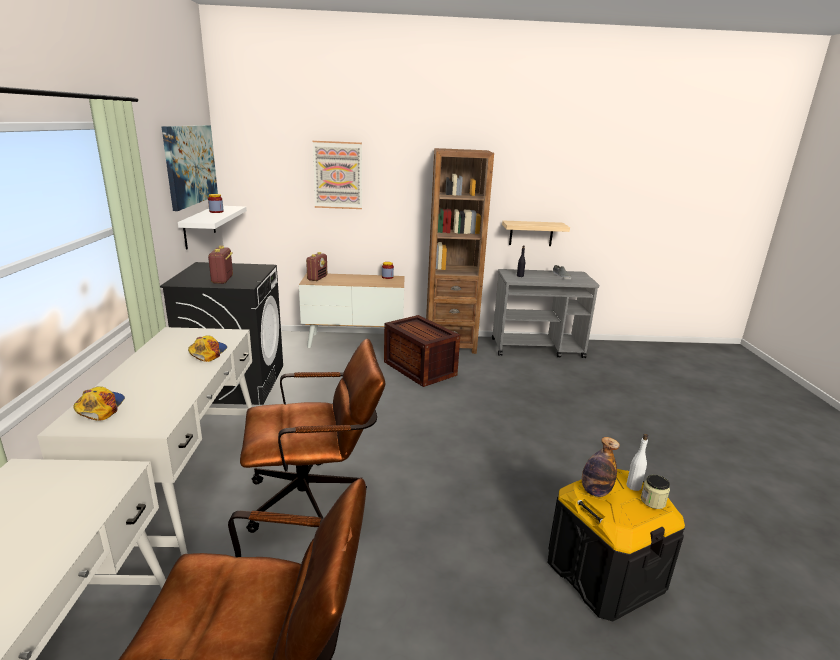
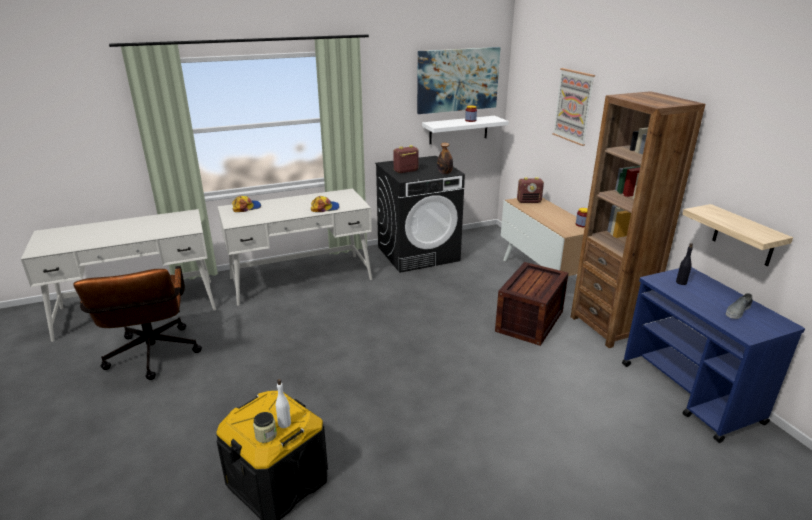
camera: 70 degrees right, 5 degrees up
brown office chair [240,339,385,533] -> none
grey cart [492,269,599,358] -> blue cart [622,267,805,443]
bottle [582,437,620,497] -> bottle moved to [437,143,453,174]

